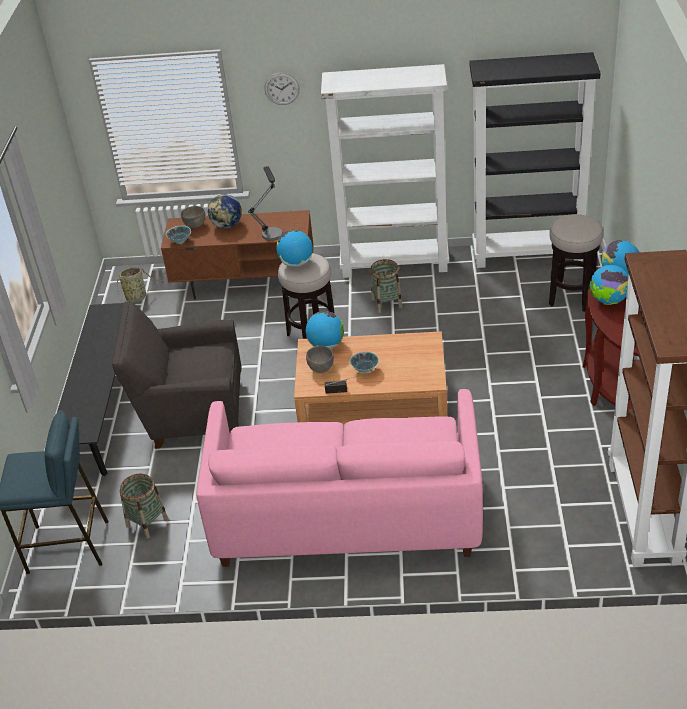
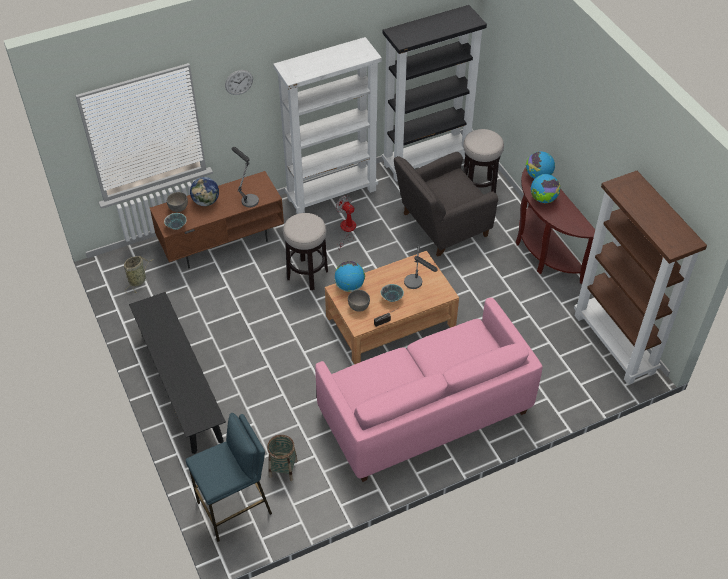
camera: 30 degrees left, 10 degrees up
grey armchair [112,301,242,449] -> grey armchair moved to [394,152,498,257]
globe [276,229,313,267] -> none
basket [371,259,402,313] -> fan [335,195,356,250]
none -> table lamp [404,244,437,289]

